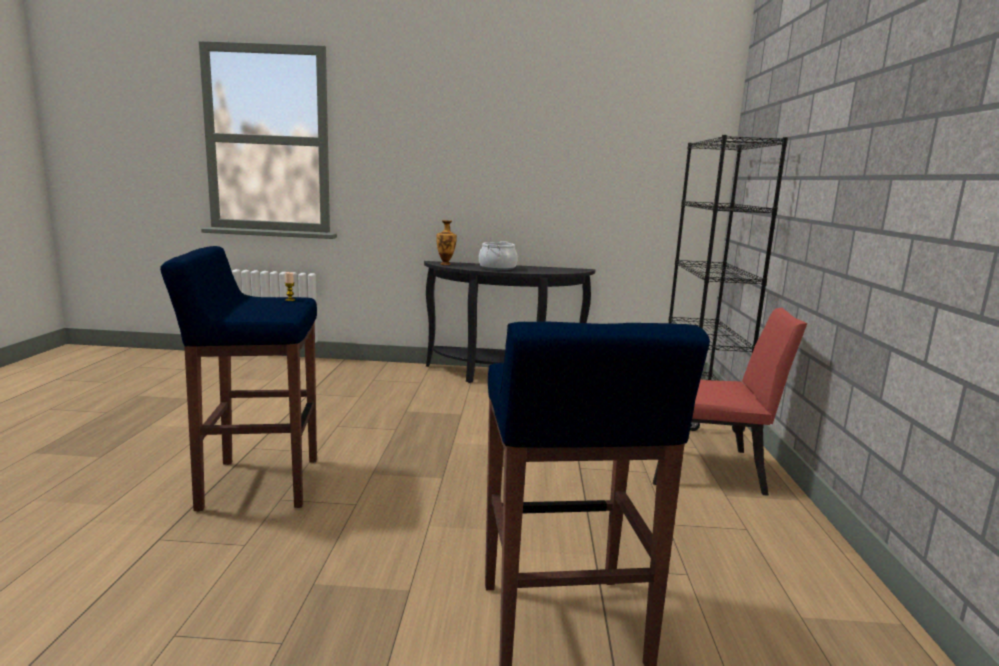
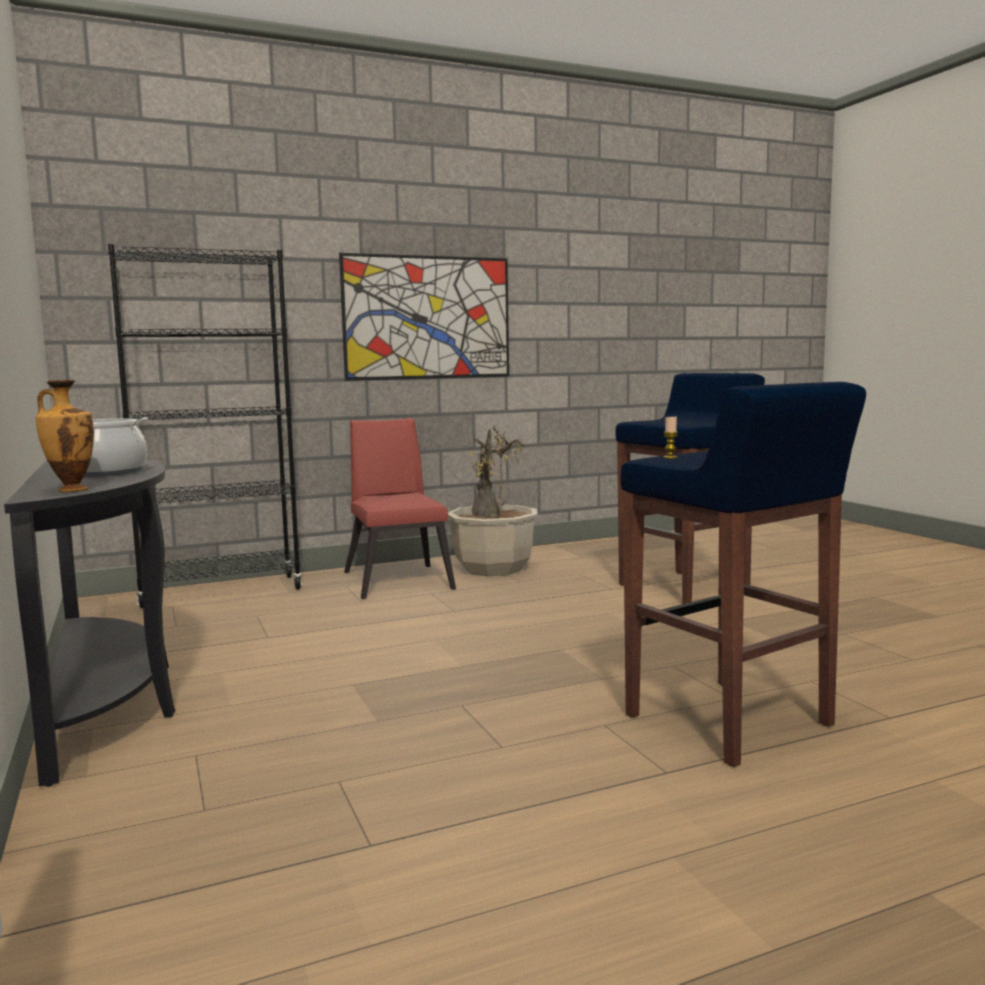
camera: 115 degrees left, 5 degrees down
none -> picture [339,253,509,381]
none -> potted plant [448,426,538,576]

